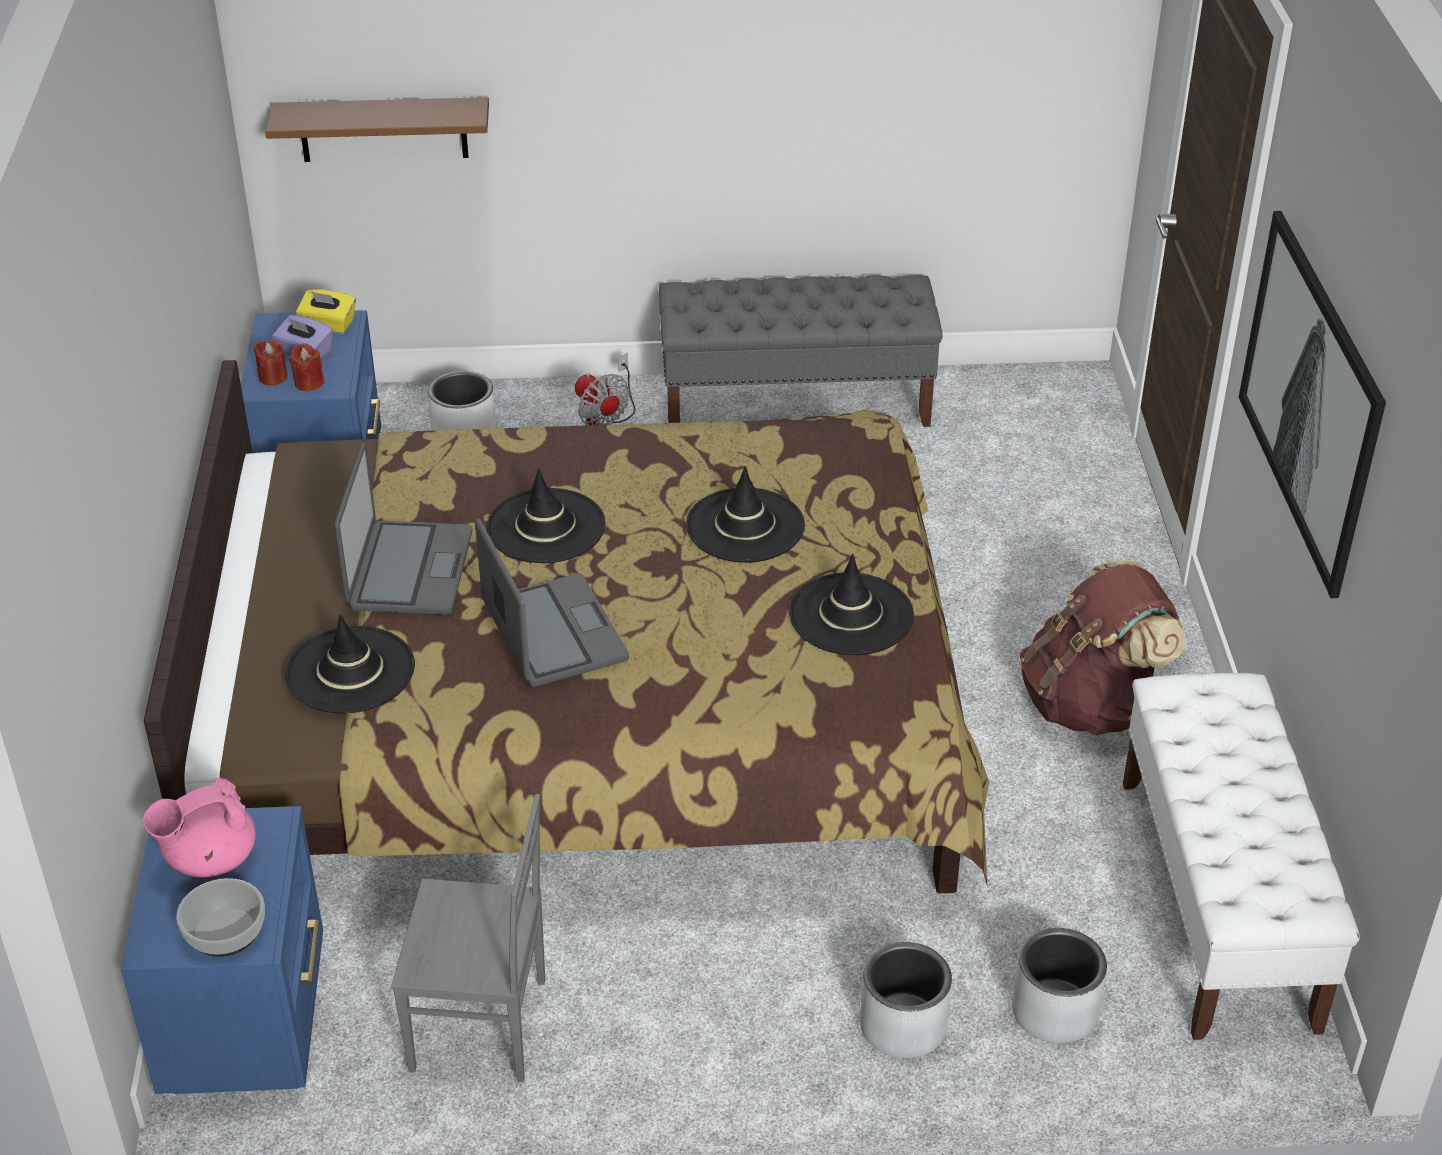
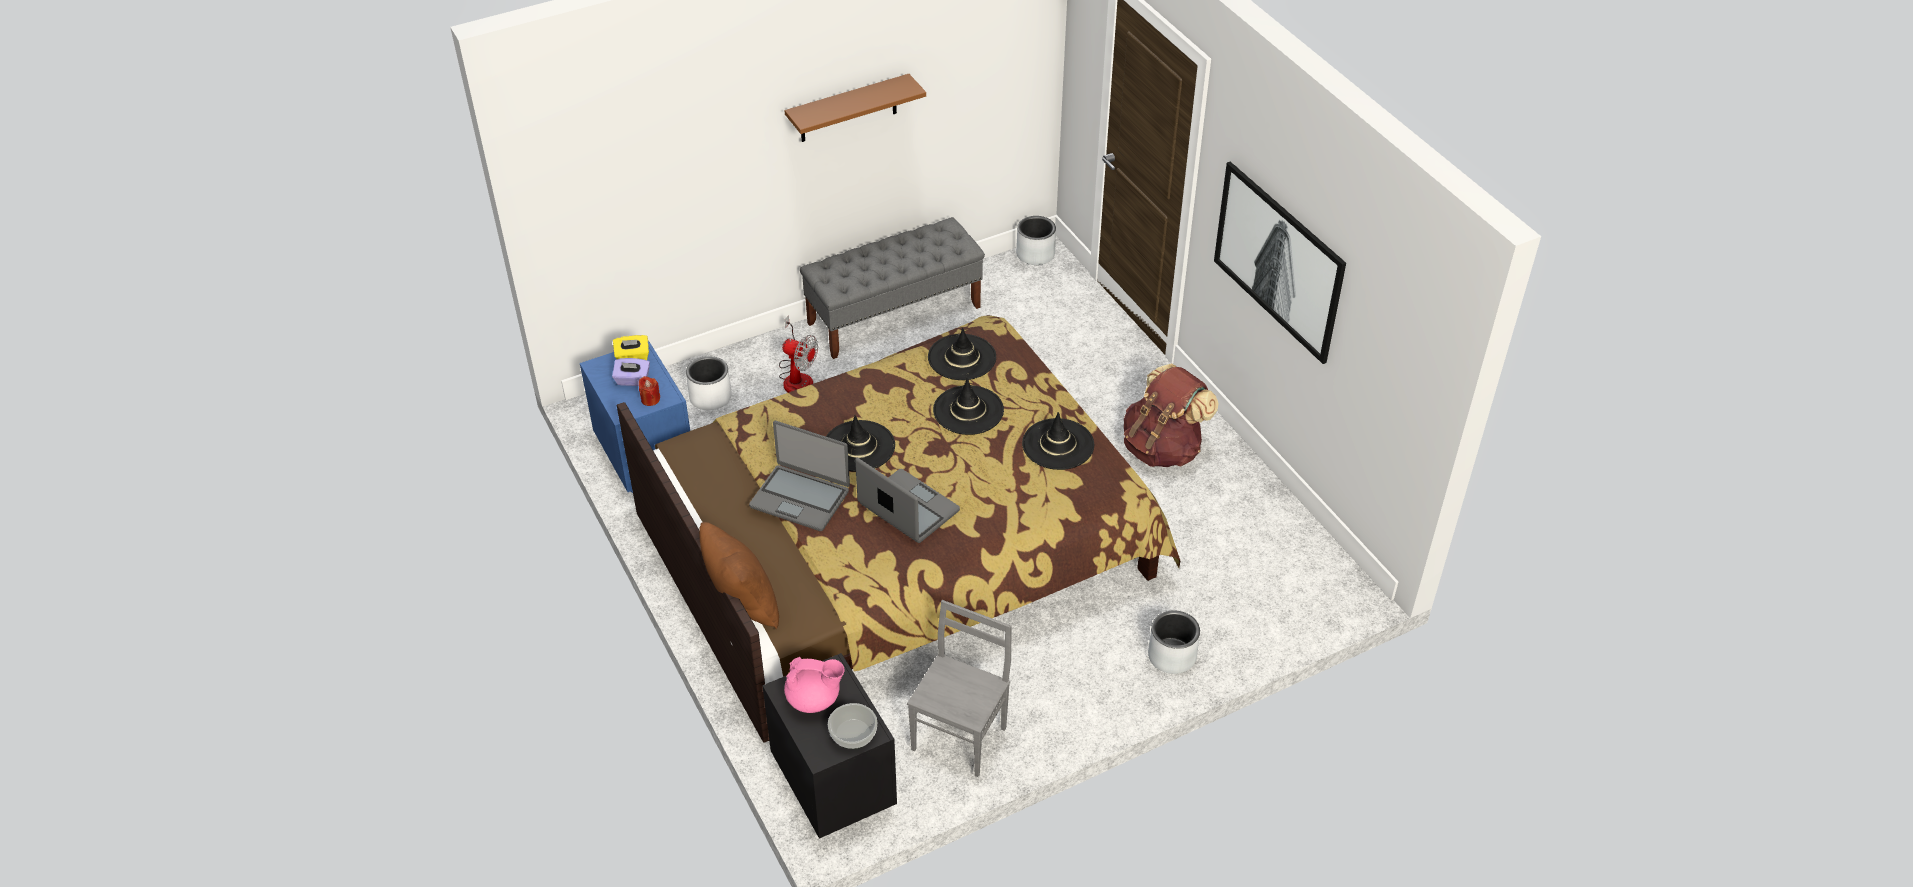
camera: 25 degrees left, 5 degrees up
blue nightstand [121,806,323,1094] -> black nightstand [763,653,897,839]
pink teapot [143,778,256,877] -> pink teapot turned 120 degrees counterclockwise [784,657,845,713]
red candle [254,340,288,385] -> none
brown shelf [265,97,489,162] -> brown shelf moved to [784,74,926,142]
black hat [285,614,415,713] -> black hat moved to [928,328,996,380]
laptop [334,442,472,615] -> laptop turned 135 degrees clockwise [749,421,850,531]
grey chair [391,794,545,1082] -> grey chair turned 45 degrees counterclockwise [907,600,1012,777]
grey planter [1012,928,1107,1043] -> grey planter moved to [1016,216,1056,265]
white bench [1123,673,1360,1040] -> none
none -> brown pillow [699,522,779,629]

